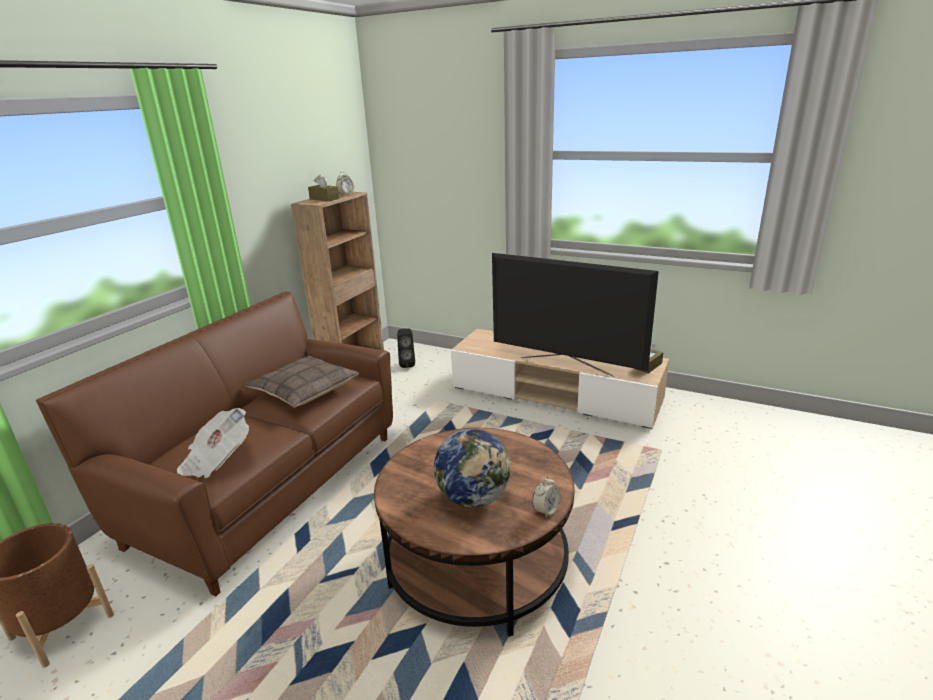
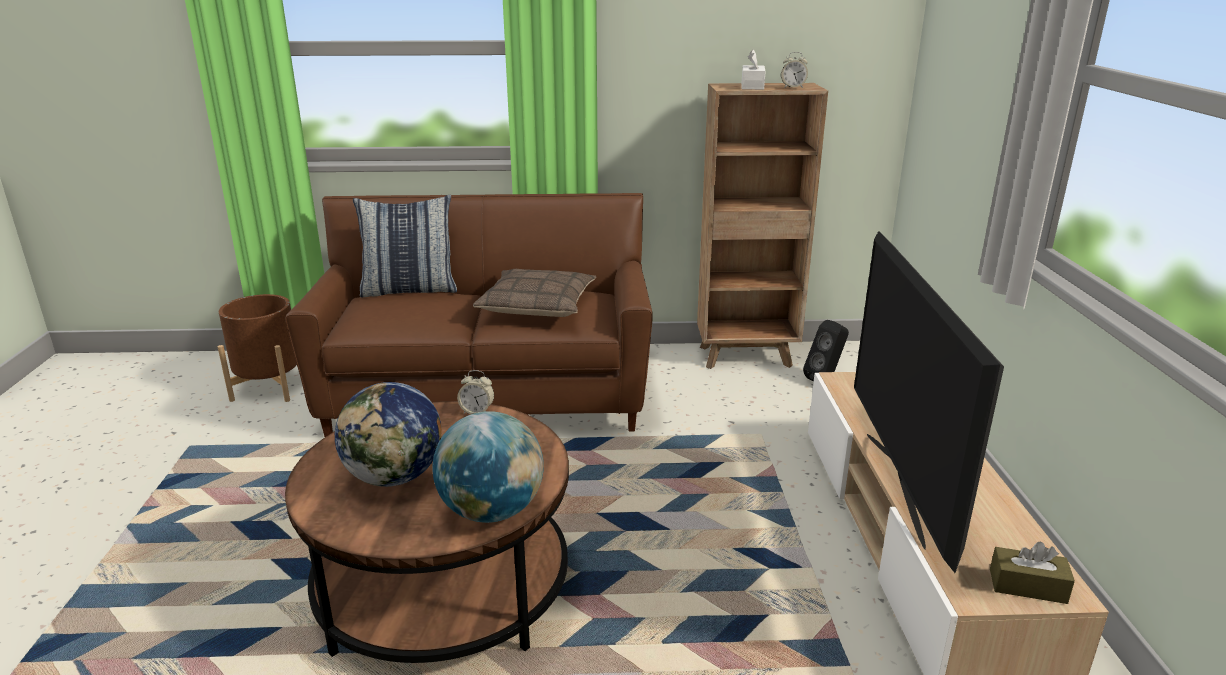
camera: 60 degrees right, 0 degrees up
newspaper [177,408,249,478] -> none
brown tissue box [308,175,339,201] -> white tissue box [742,49,766,90]
alarm clock [532,476,560,519] -> alarm clock moved to [457,370,494,414]
none -> pillow [353,195,457,298]
none -> globe [432,411,544,523]

